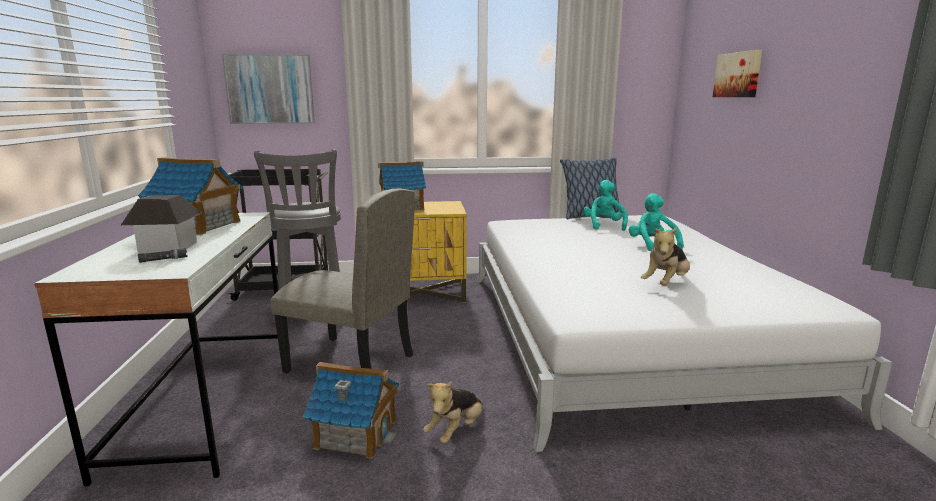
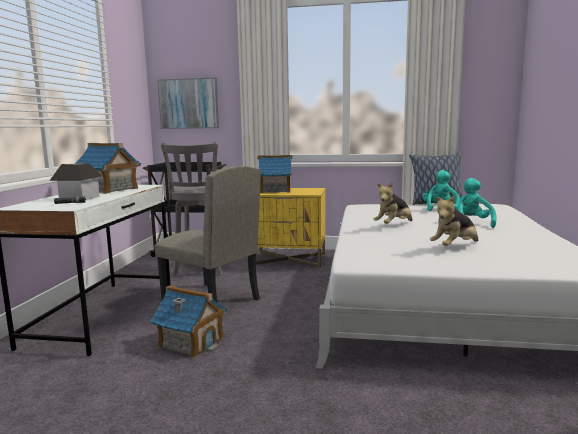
camera: 15 degrees right, 5 degrees down
plush toy [423,381,483,444] -> plush toy moved to [373,182,412,224]
picture [713,50,762,97] -> none

